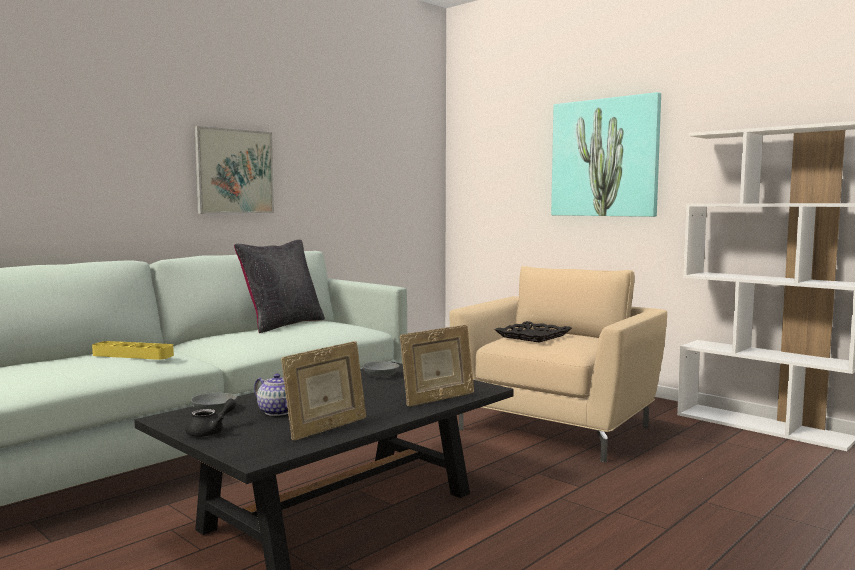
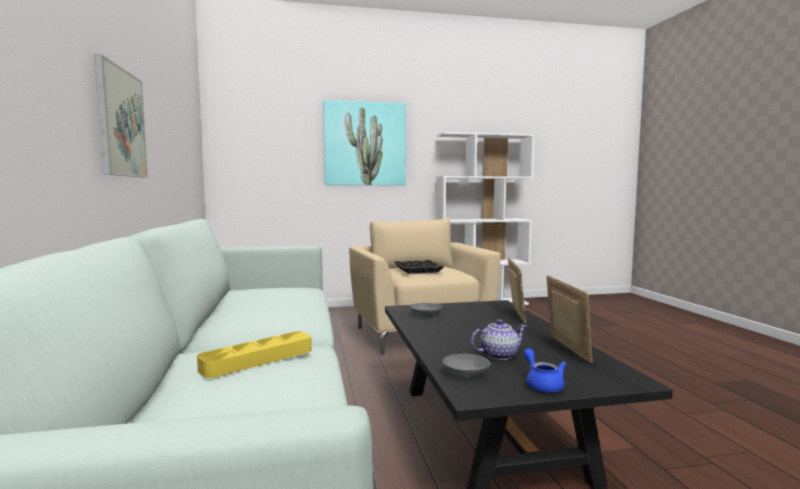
camera: 55 degrees left, 0 degrees up
black teapot [185,399,236,437] -> blue teapot [523,348,566,393]
black pillow [234,240,325,333] -> none

